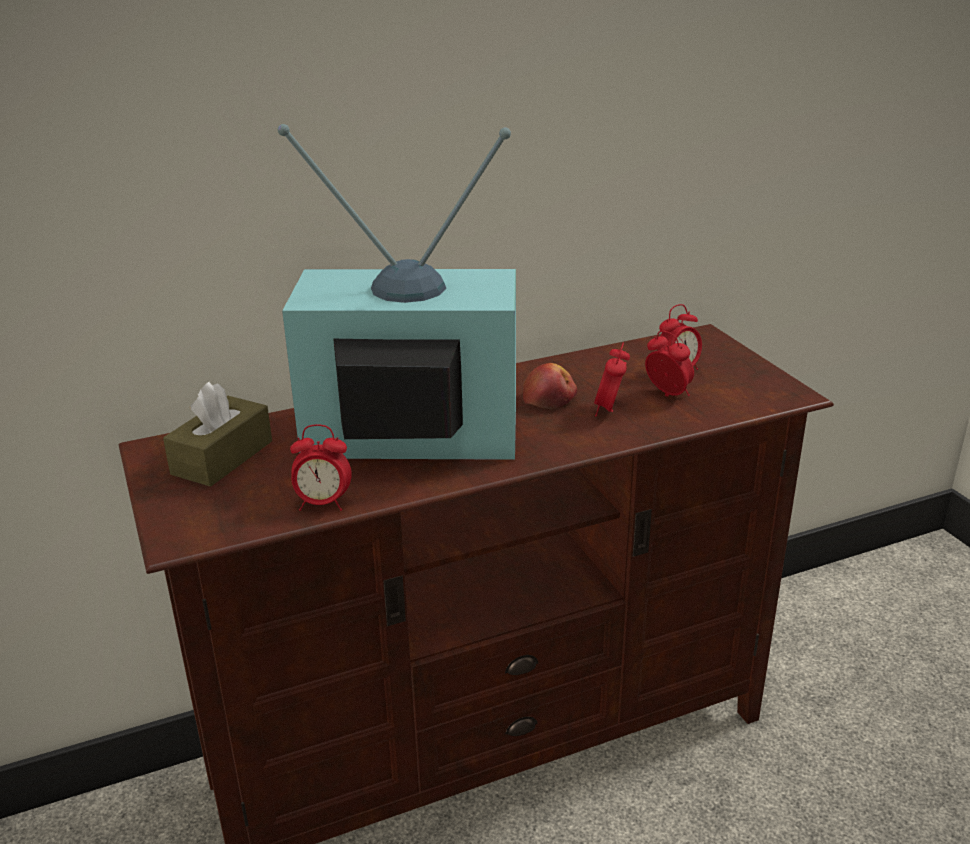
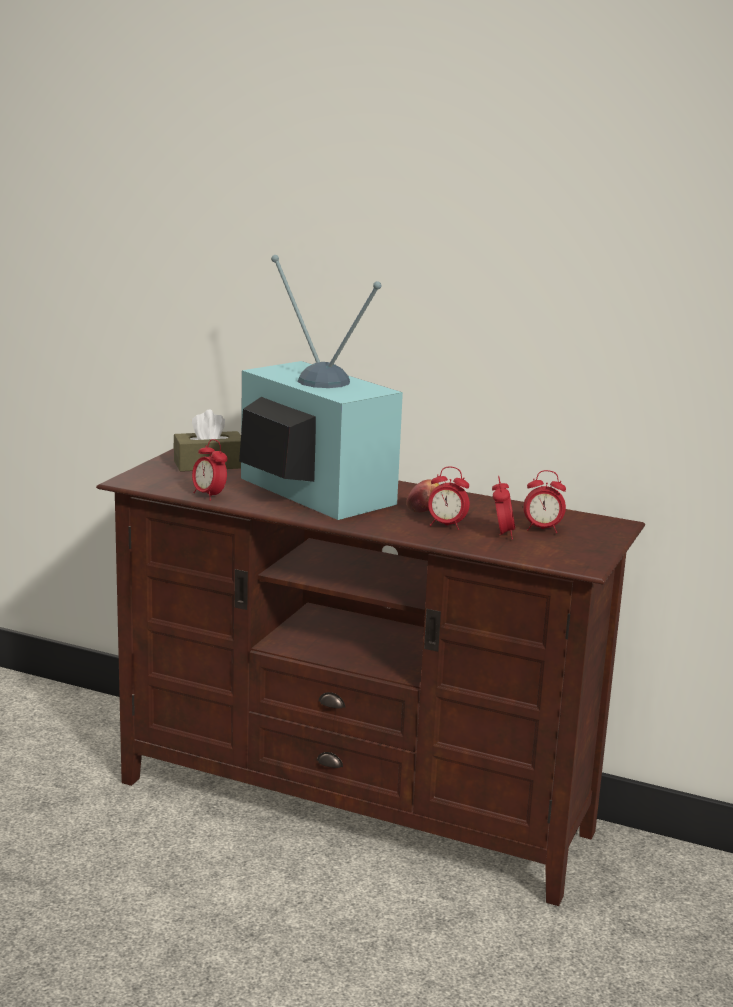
camera: 45 degrees right, 10 degrees down
alarm clock [594,342,630,417] -> alarm clock turned 135 degrees counterclockwise [428,467,470,530]

